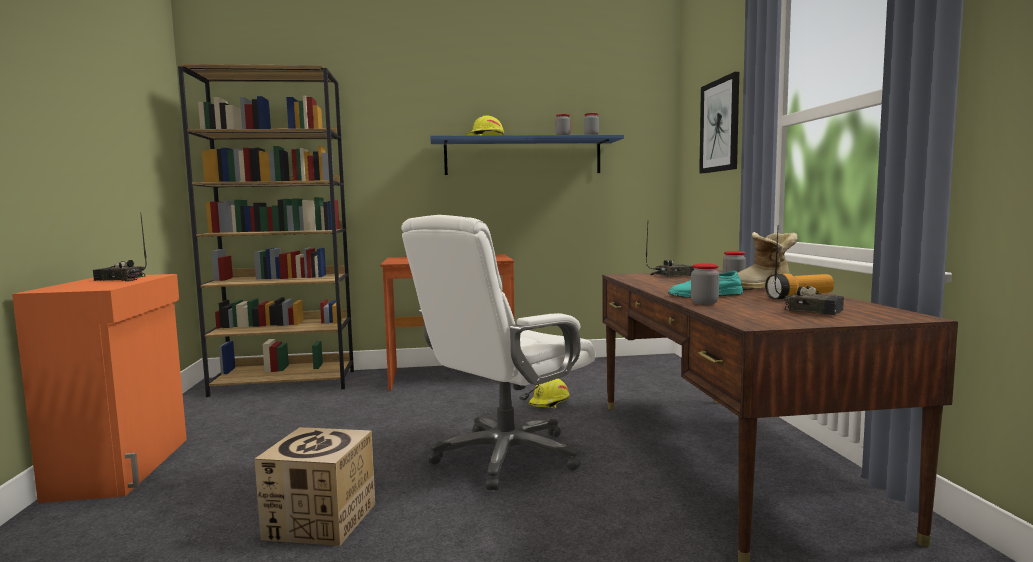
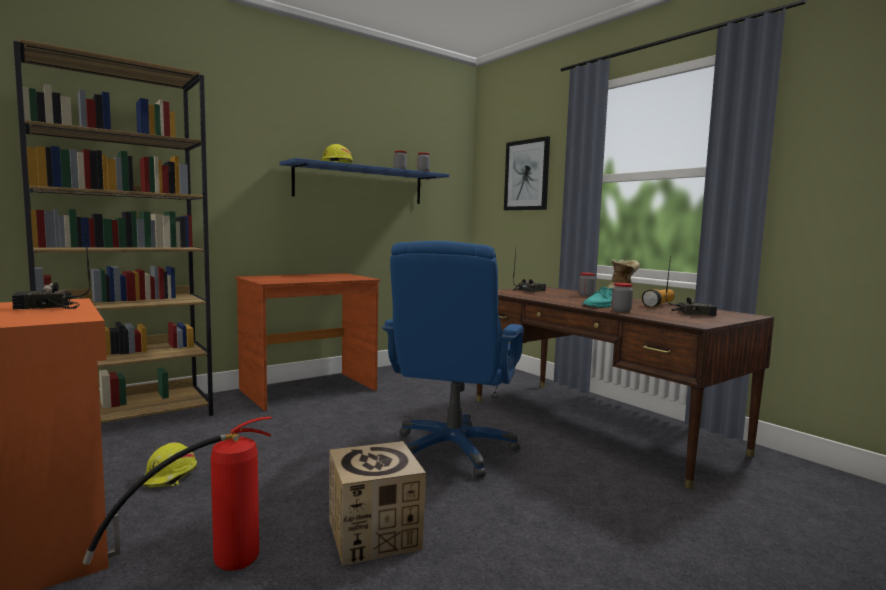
camera: 30 degrees left, 0 degrees up
white office chair [401,215,595,490] -> blue office chair [382,241,524,478]
yellow hard hat [529,378,570,409] -> yellow hard hat moved to [142,442,197,488]
none -> fire extinguisher [83,416,272,571]

